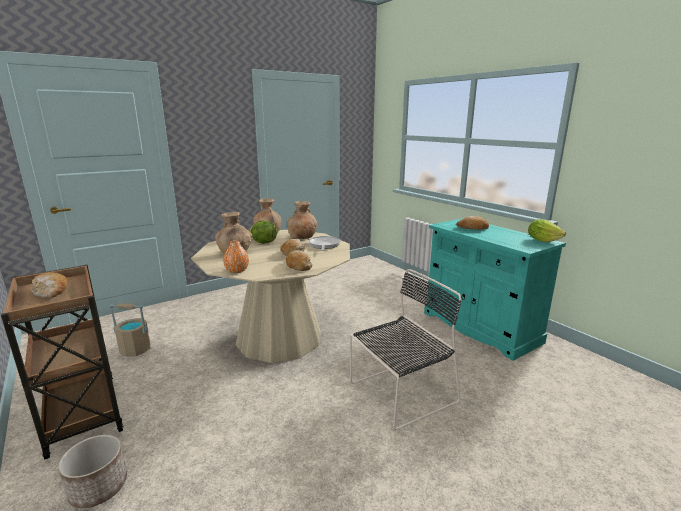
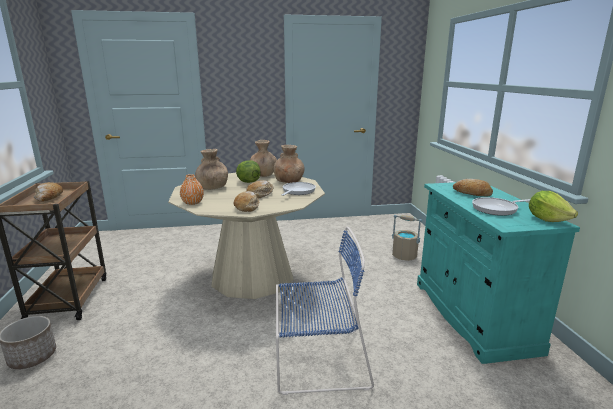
camera: 25 degrees right, 0 degrees up
beige bucket [109,303,151,357] -> beige bucket moved to [392,215,422,261]
black chair [350,269,462,431] -> blue chair [276,226,374,395]
none -> frying pan [472,197,530,216]

